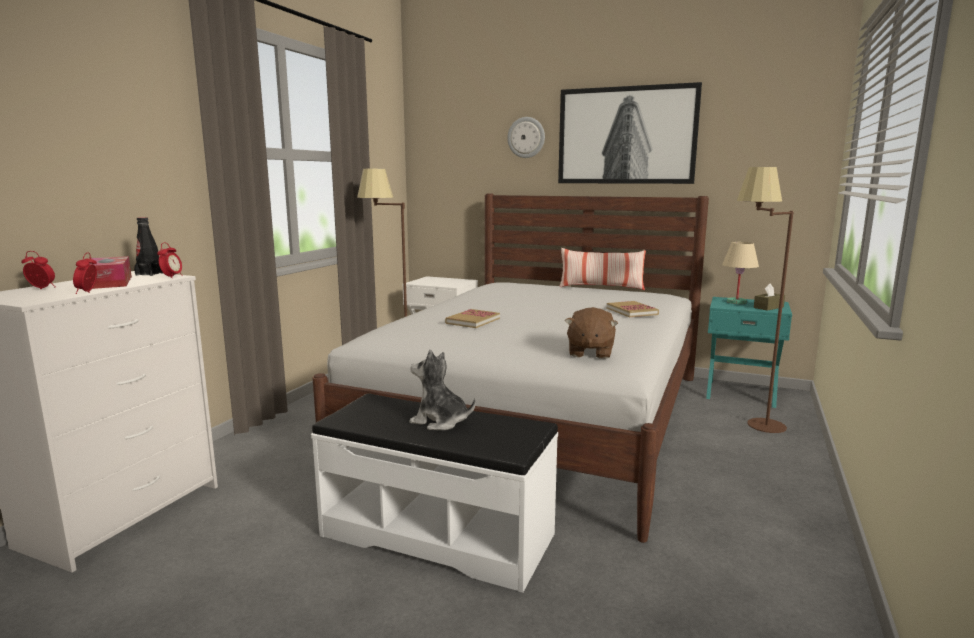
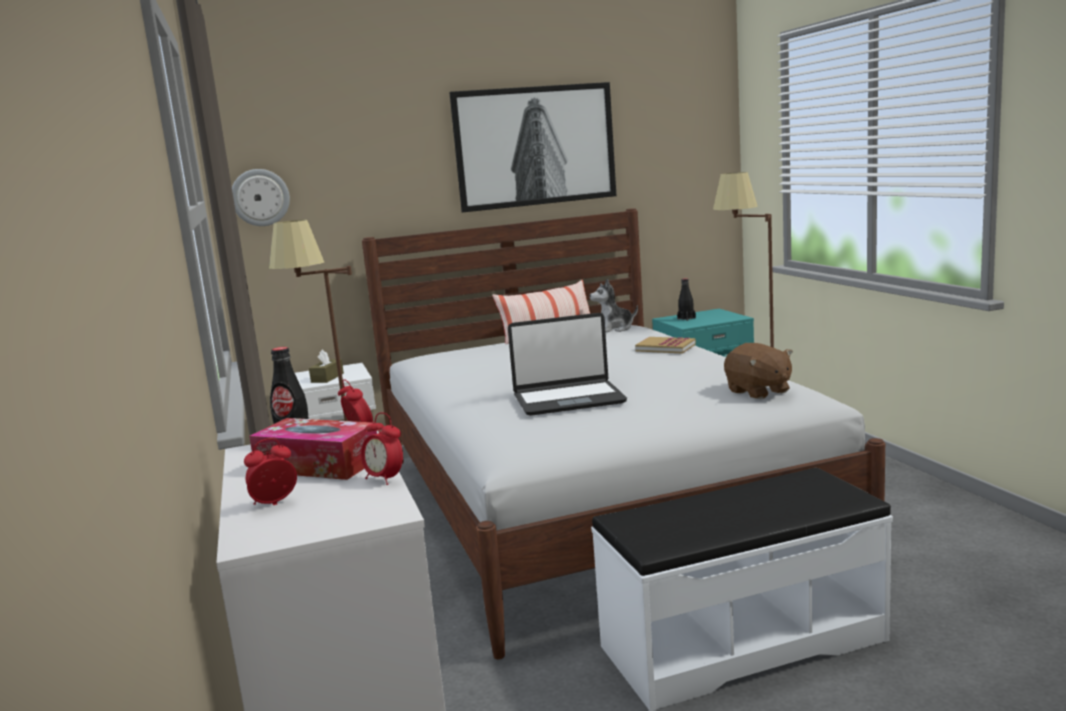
camera: 40 degrees left, 0 degrees up
plush toy [409,349,476,431] -> plush toy moved to [589,279,638,332]
book [445,309,500,328] -> laptop [508,313,627,416]
wall clock [507,117,545,158] -> wall clock moved to [232,169,290,226]
beige table lamp [722,242,759,304] -> black bottle [677,278,696,321]
brown tissue box [754,283,785,311] -> brown tissue box moved to [309,349,344,383]

